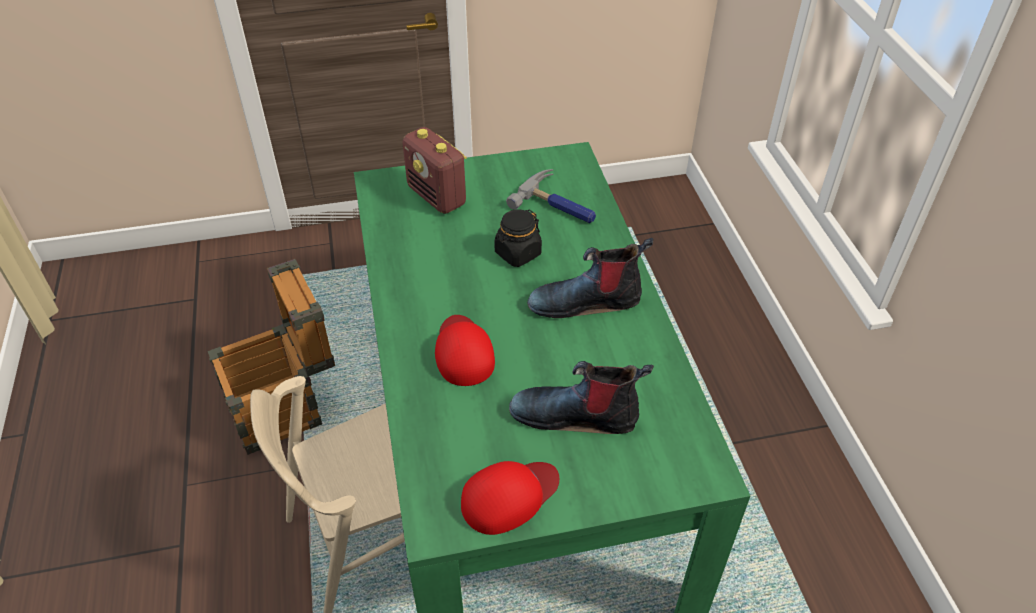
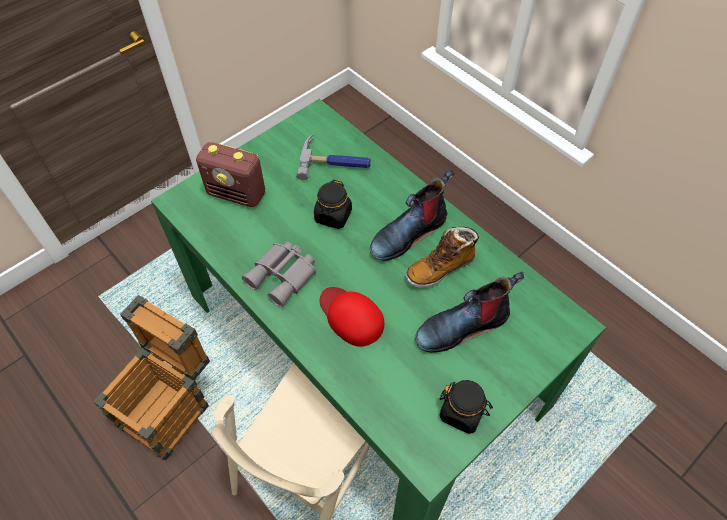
camera: 30 degrees left, 10 degrees up
red cap [461,461,559,535] -> black jar [439,380,493,434]
none -> grey binoculars [242,242,316,307]
none -> boot [406,227,479,288]

